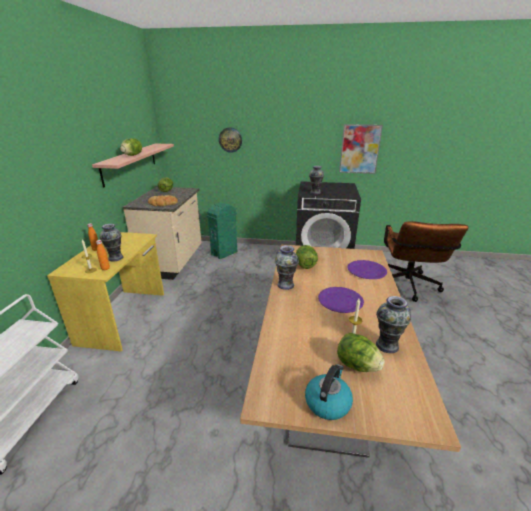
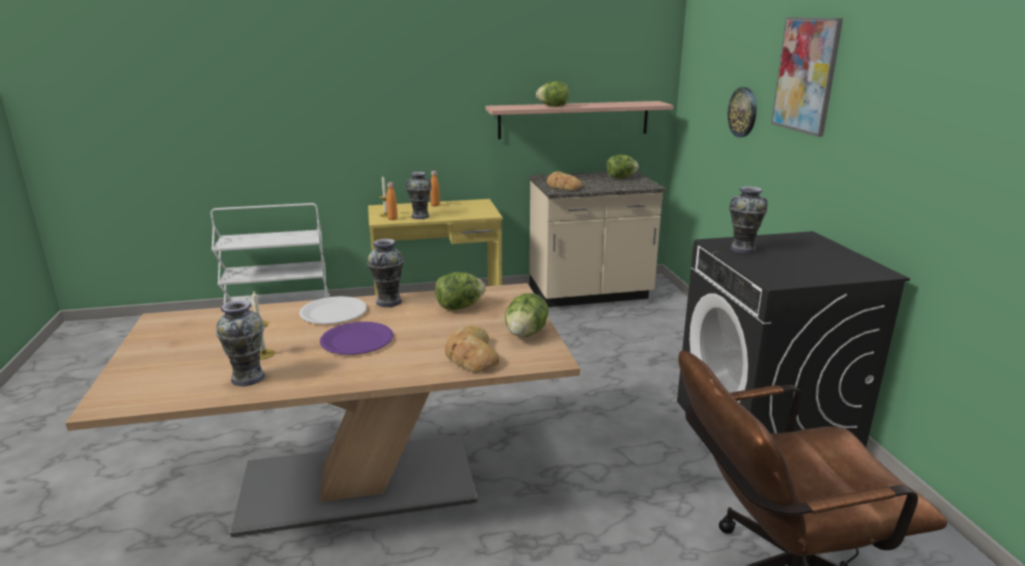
camera: 70 degrees right, 5 degrees down
green trash can [206,203,237,259] -> none
kettle [305,364,353,420] -> none
lettuce [337,333,385,372] -> lettuce moved to [505,293,549,337]
picture [339,124,383,174] -> picture moved to [771,17,843,137]
purple plate [347,260,387,279] -> bread [445,325,500,373]
none -> white plate [299,296,367,324]

